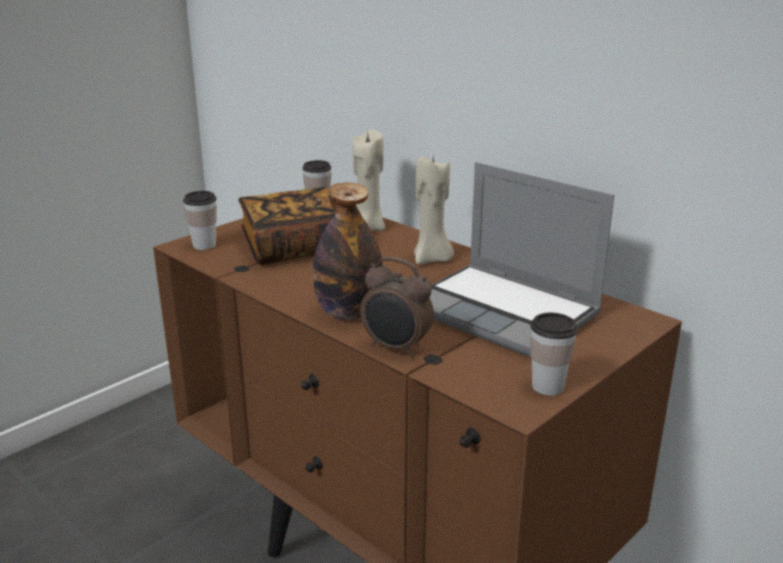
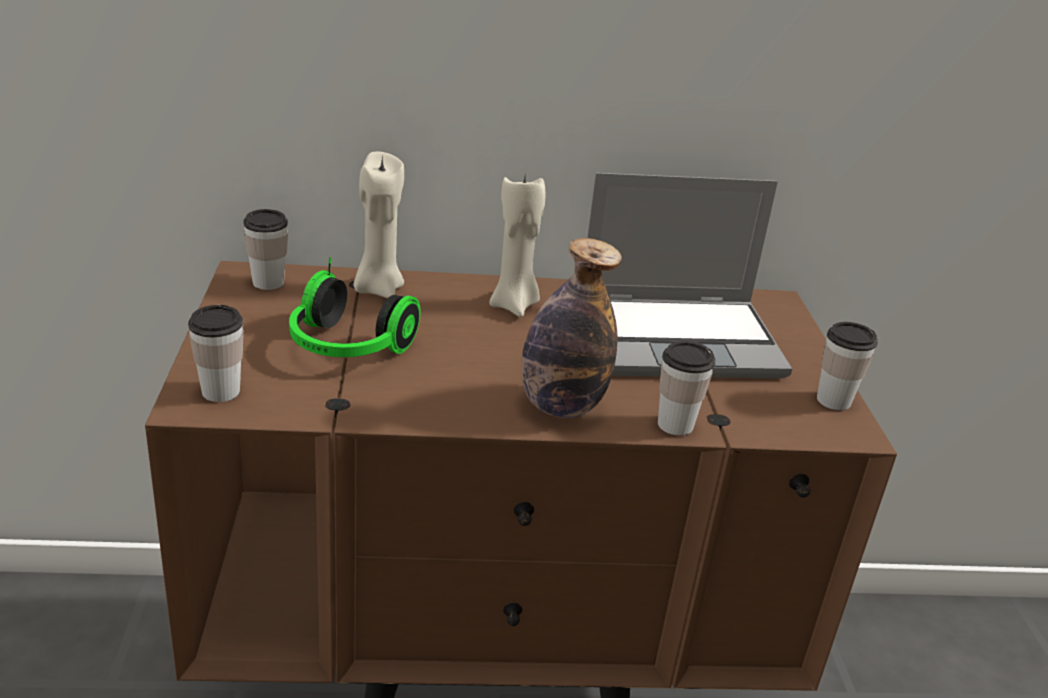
camera: 50 degrees left, 5 degrees up
book [238,187,336,264] -> headphones [289,257,421,357]
alarm clock [360,257,434,357] -> cup [658,341,716,436]

